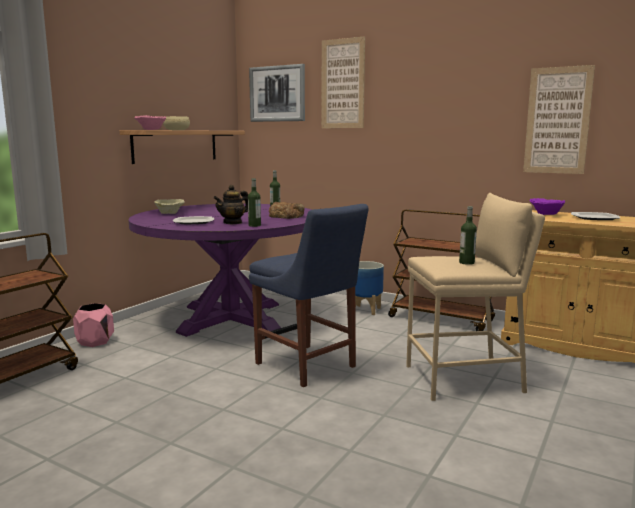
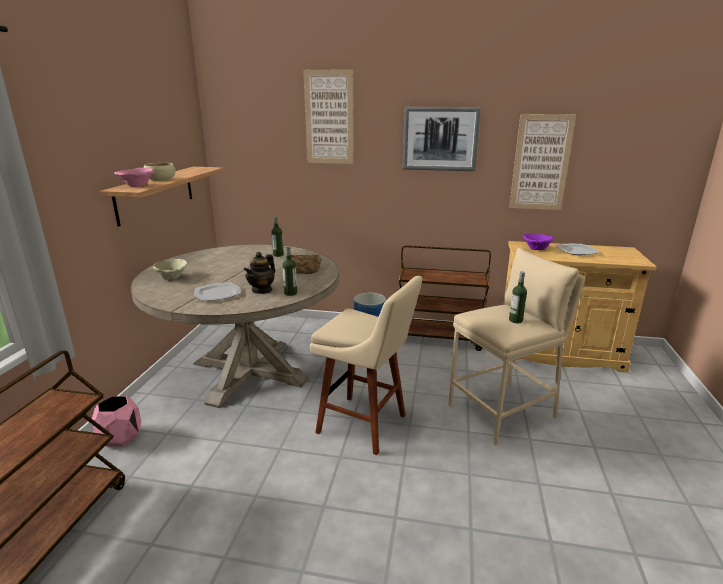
camera: 20 degrees left, 10 degrees up
purple dining table [129,204,312,337] -> beige dining table [131,244,339,408]
picture [249,64,305,122] -> picture moved to [403,107,481,171]
blue chair [249,204,368,387] -> beige stool [310,276,423,455]

